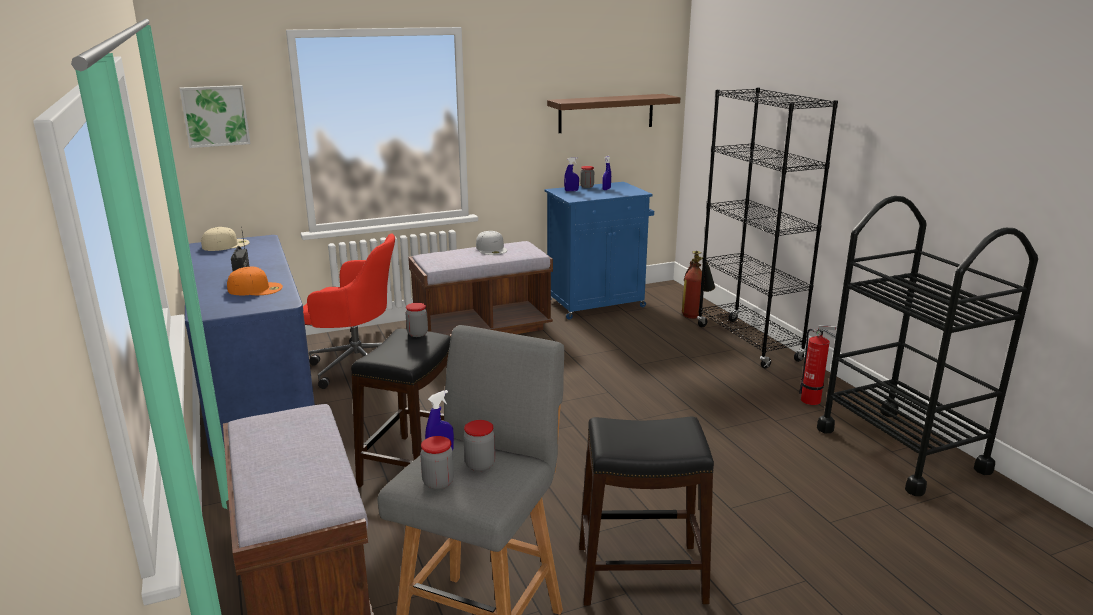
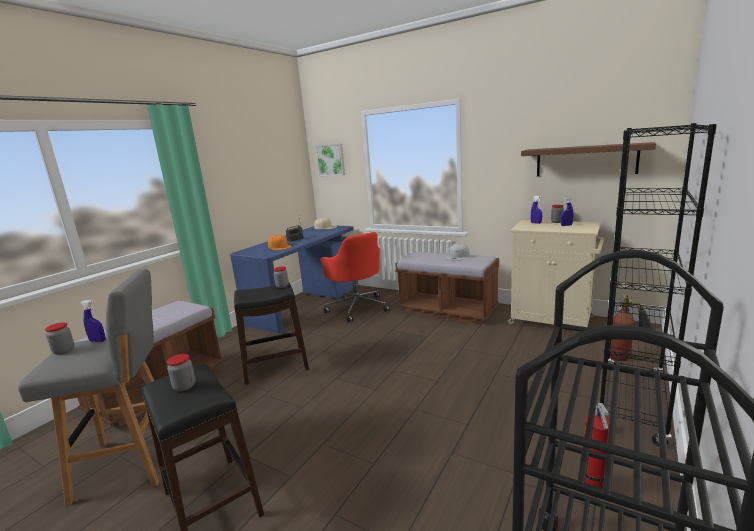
camera: 55 degrees right, 5 degrees down
jar [463,420,495,471] -> jar moved to [167,354,195,391]
blue cabinet [545,182,654,320] -> beige cabinet [509,220,604,327]

